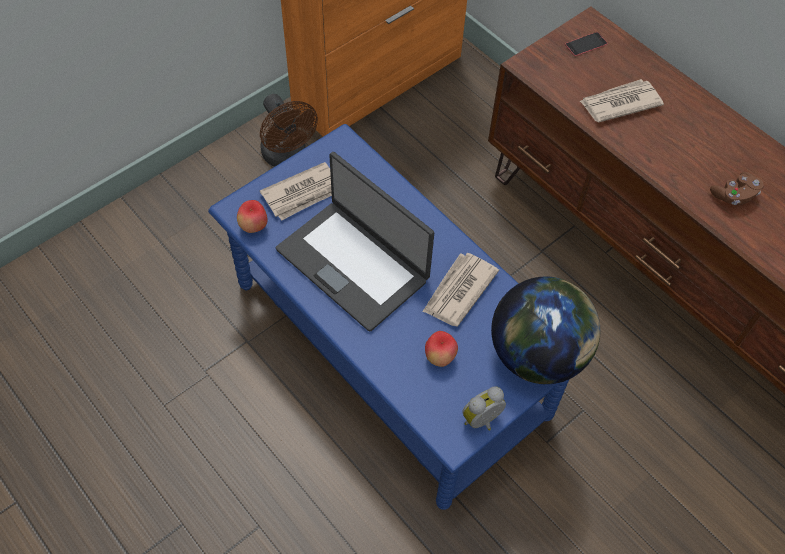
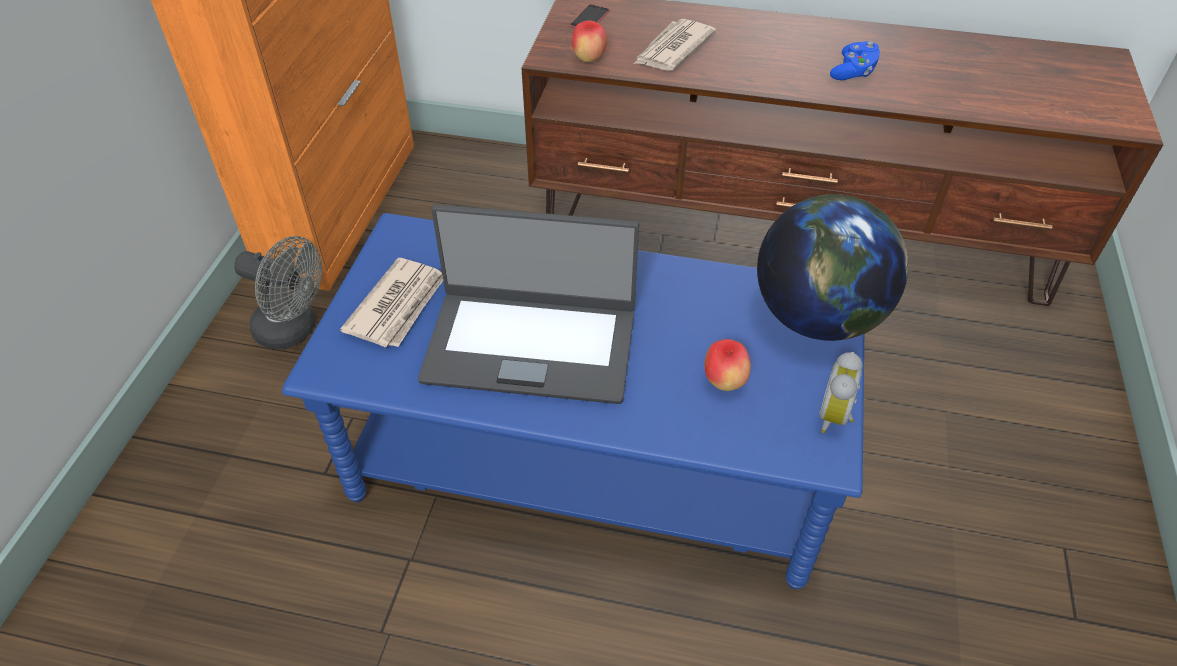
camera: 35 degrees left, 10 degrees down
apple [237,200,267,233] -> apple moved to [572,21,607,62]
brown fan [260,94,318,167] -> grey fan [234,236,322,349]
newspaper [422,253,499,326] -> none
brown game controller [710,172,764,205] -> blue game controller [830,41,880,80]

